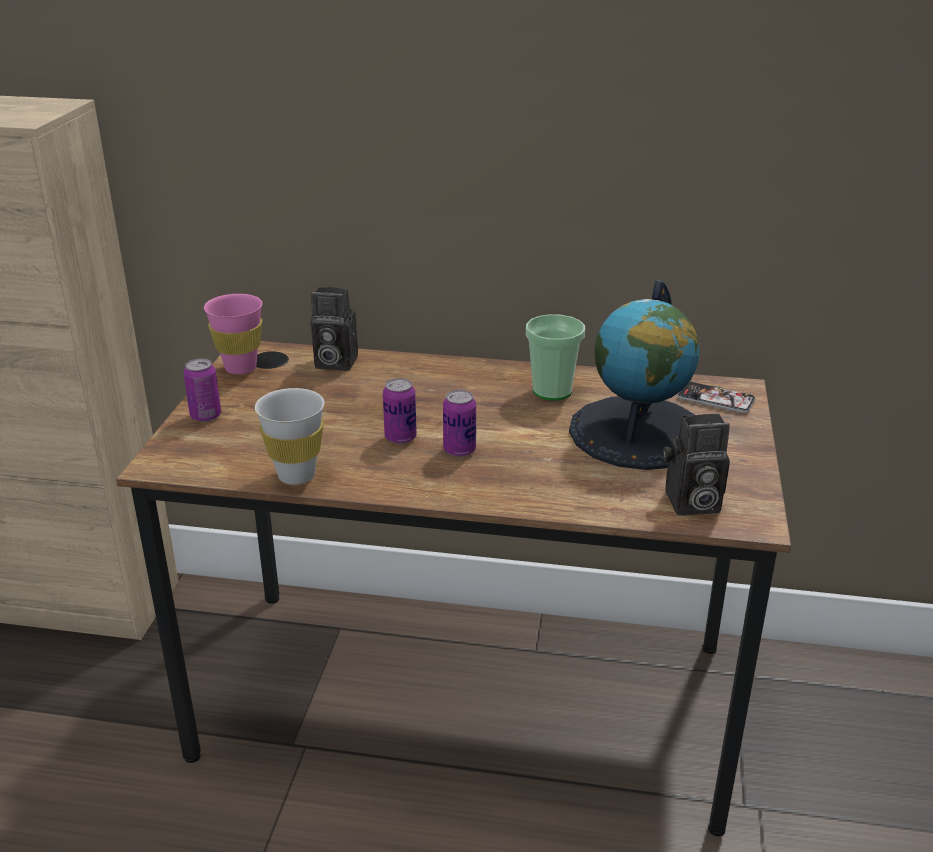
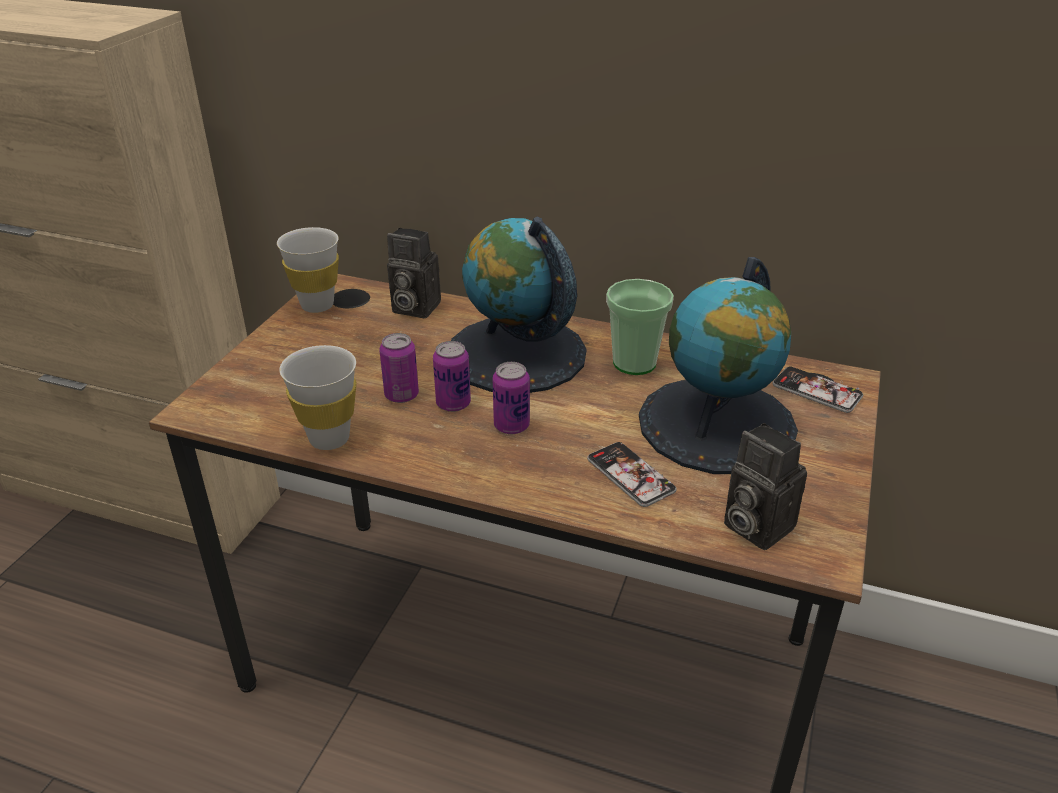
camera: 10 degrees right, 5 degrees up
can [183,358,221,422] -> can moved to [379,333,419,403]
pink cup [204,294,262,375] -> white cup [277,227,339,313]
camera [663,413,730,516] -> camera turned 45 degrees clockwise [724,423,807,550]
none -> globe [451,217,586,393]
none -> phone [587,442,677,507]

